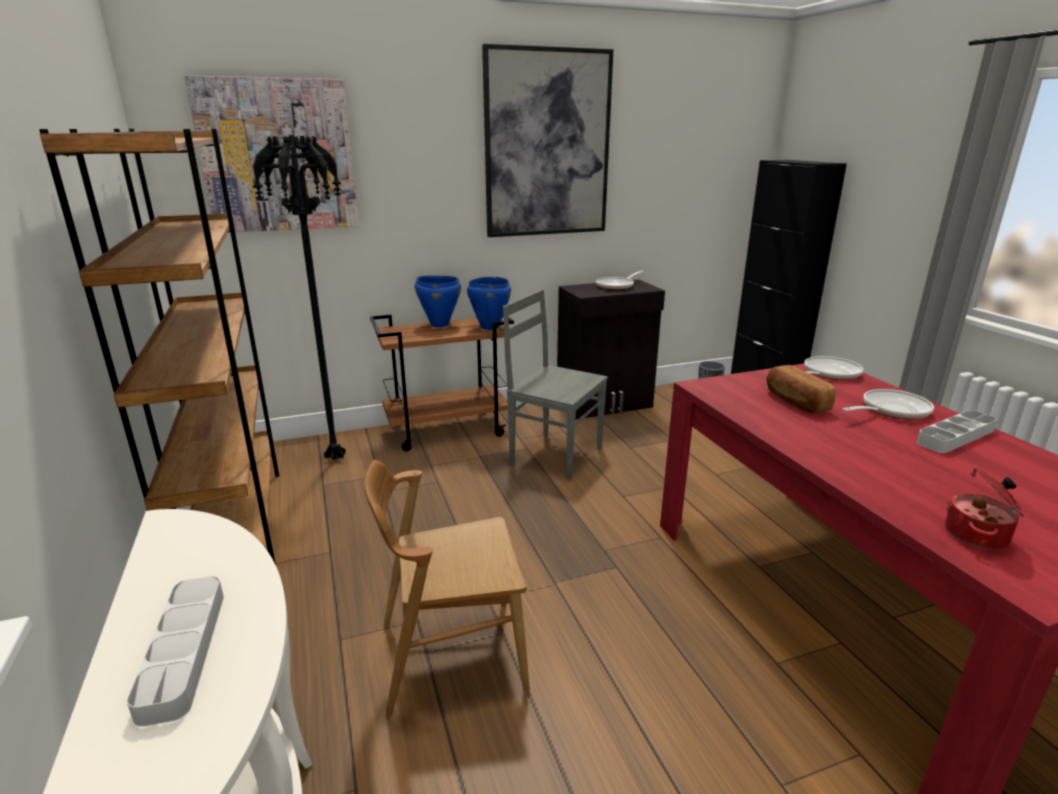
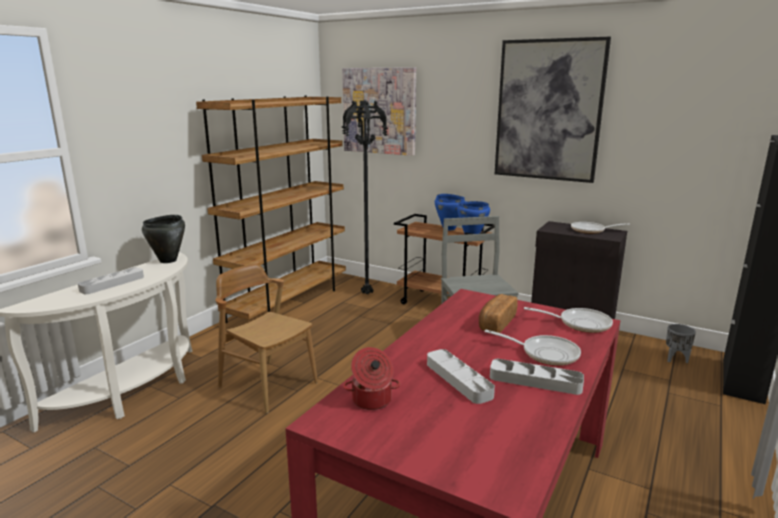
camera: 50 degrees right, 5 degrees down
none -> black cooking pot [142,215,185,263]
none -> grey tray [427,349,495,404]

